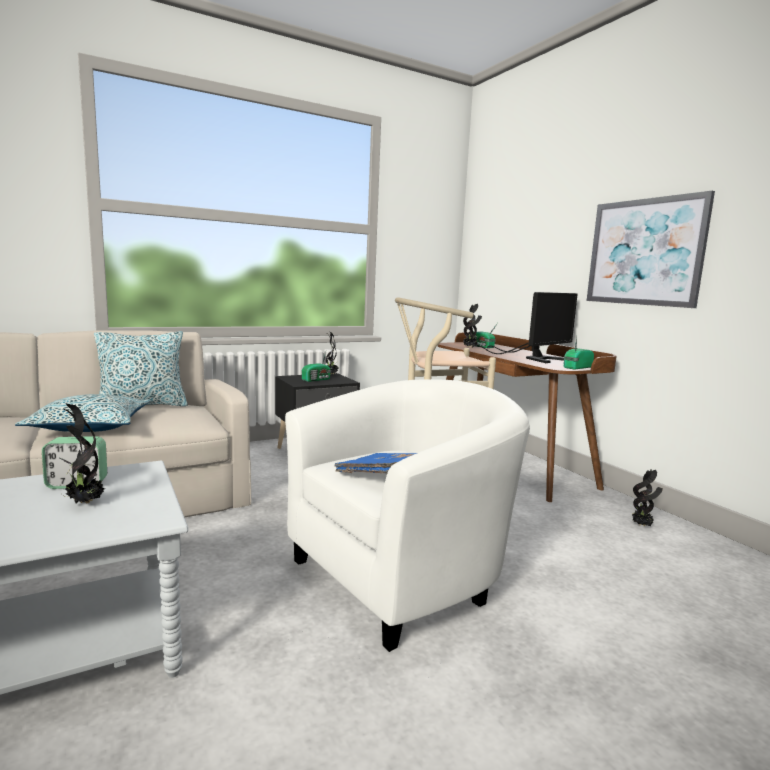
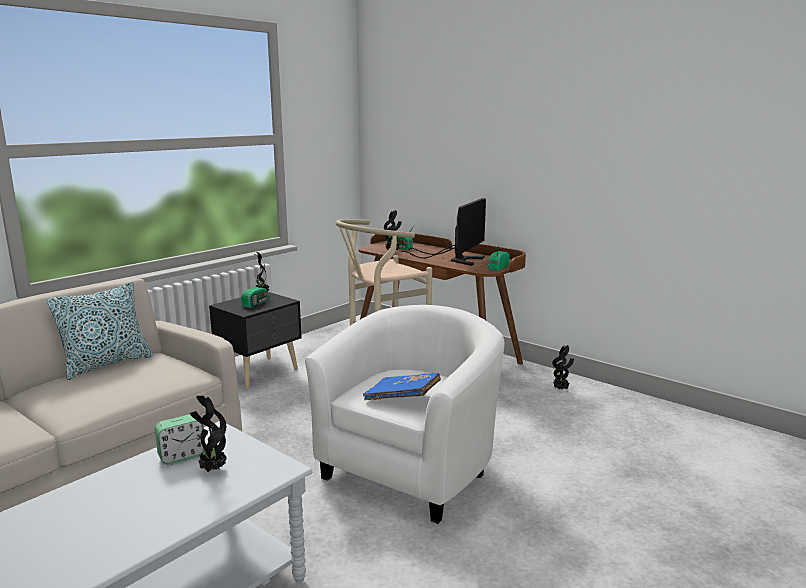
camera: 20 degrees left, 5 degrees up
pillow [15,394,151,432] -> none
picture [587,191,715,308] -> none

